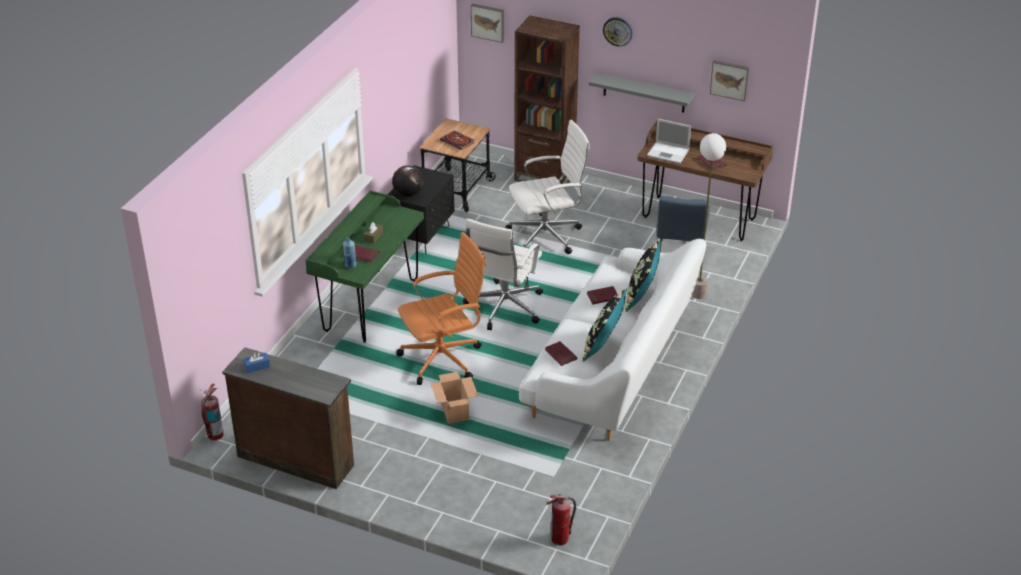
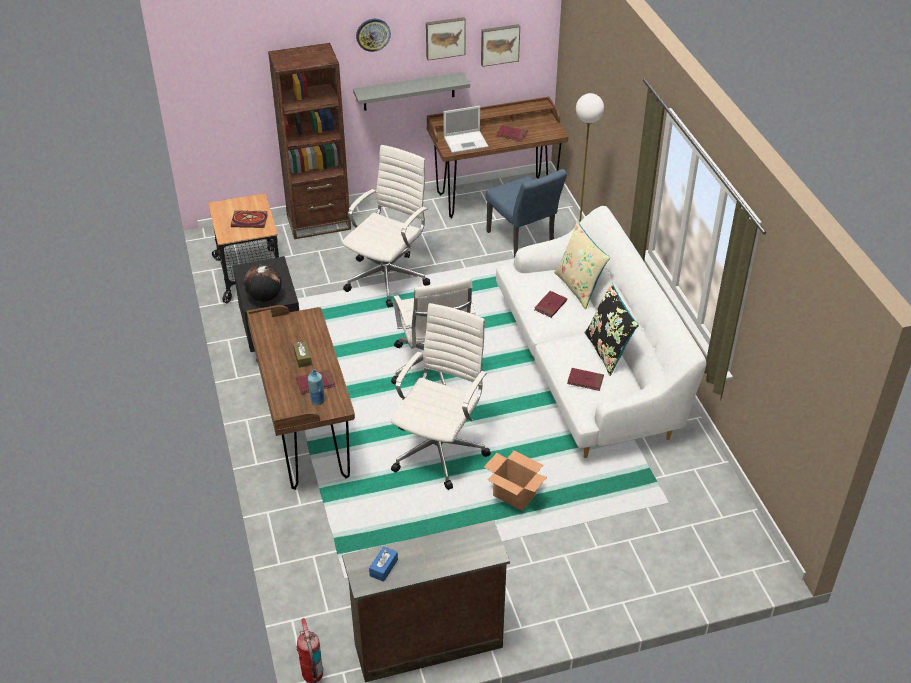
camera: 40 degrees left, 5 degrees up
green desk [305,190,424,343] -> brown desk [247,305,355,490]
orange office chair [396,232,486,385] -> white office chair [391,303,491,490]
picture [471,3,504,43] -> picture moved to [426,17,466,61]
fire extinguisher [547,494,576,546] -> none
black pillow [626,238,661,312] -> beige pillow [554,222,610,309]

